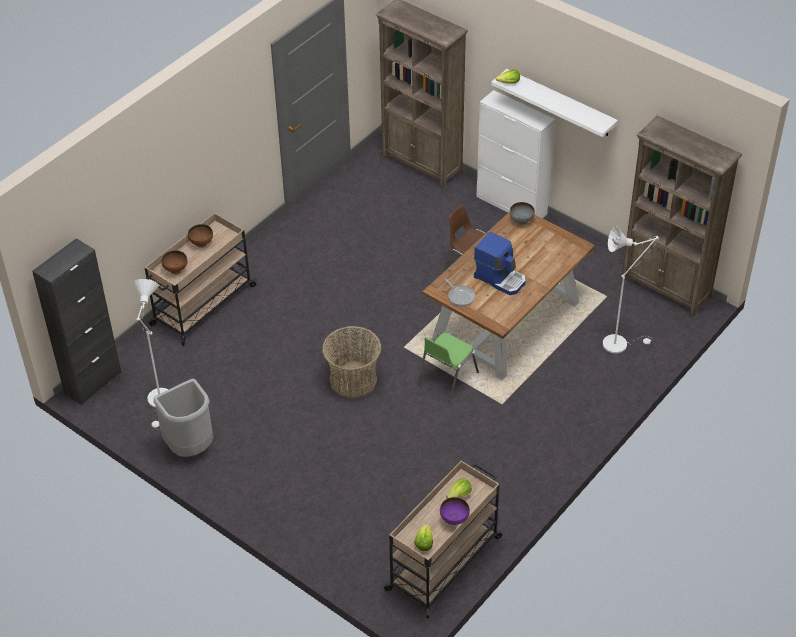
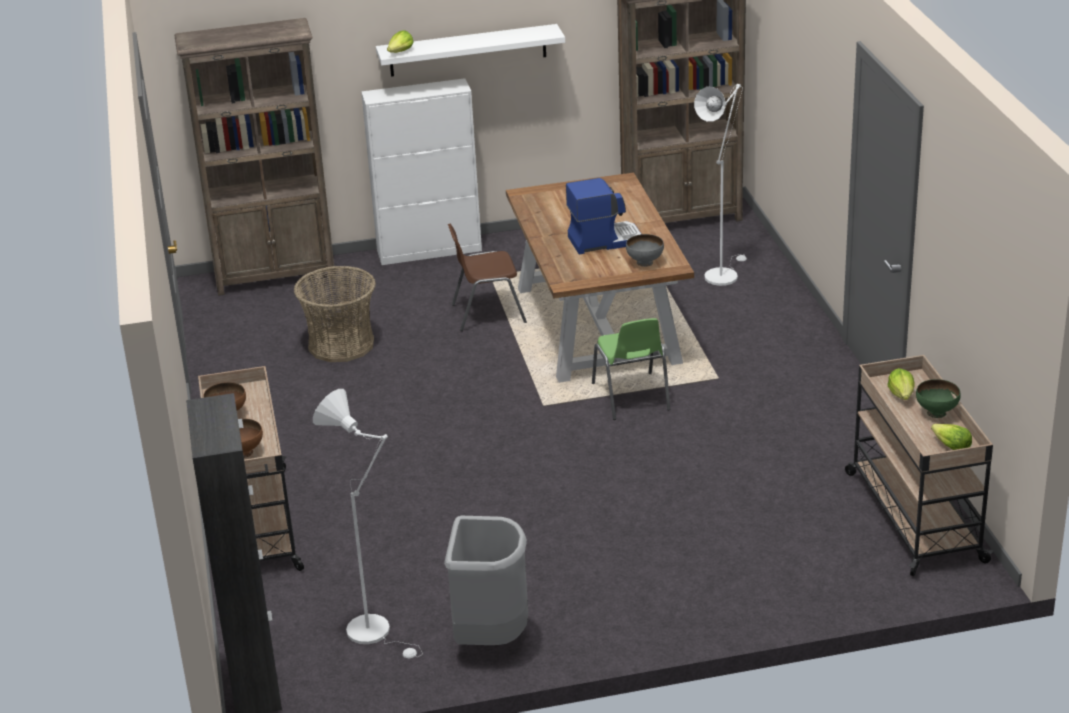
camera: 50 degrees left, 15 degrees down
basket [322,326,381,399] -> basket moved to [294,266,376,362]
purple bowl [440,497,470,525] -> green bowl [916,379,961,418]
frying pan [445,279,475,306] -> none
grey bowl [510,202,535,225] -> grey bowl moved to [626,234,664,267]

